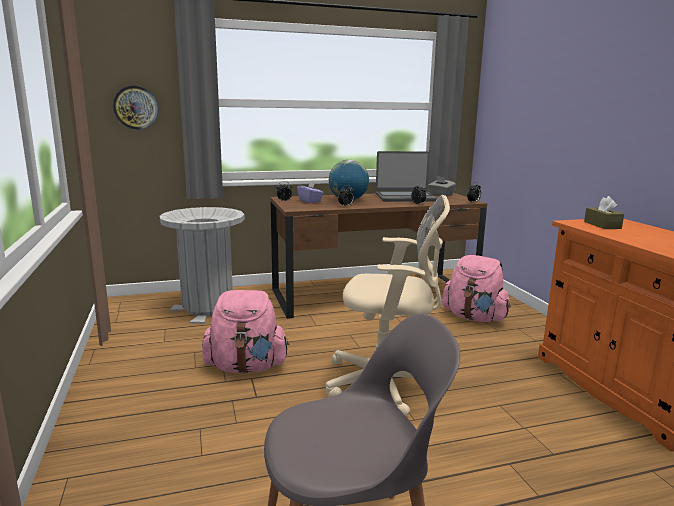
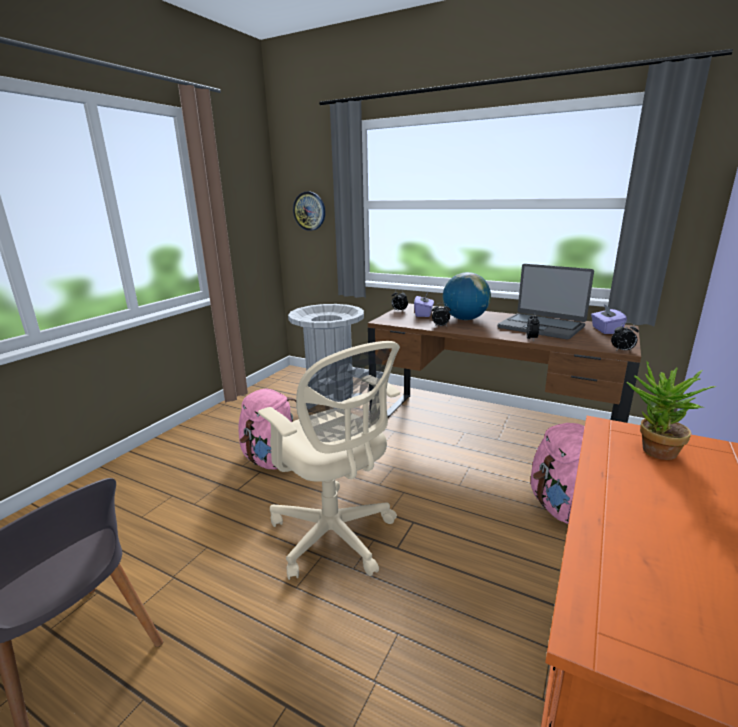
camera: 45 degrees right, 5 degrees up
grey tissue box [428,176,456,196] -> purple tissue box [591,304,627,334]
brown tissue box [584,196,624,229] -> potted plant [626,361,716,460]

